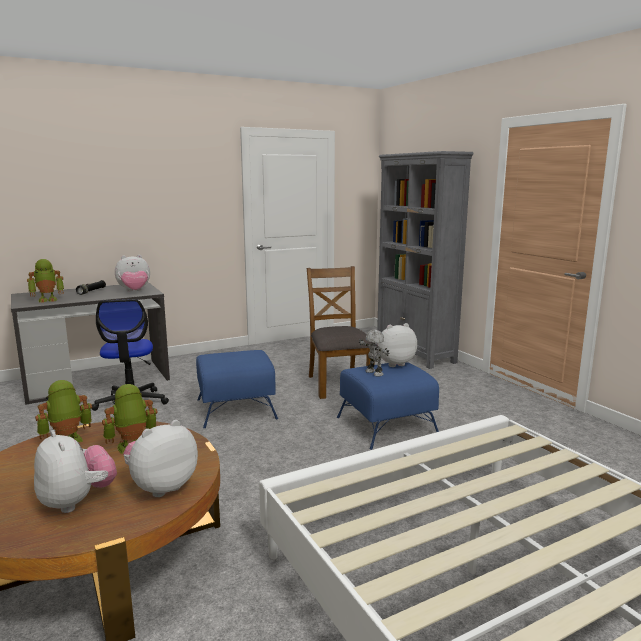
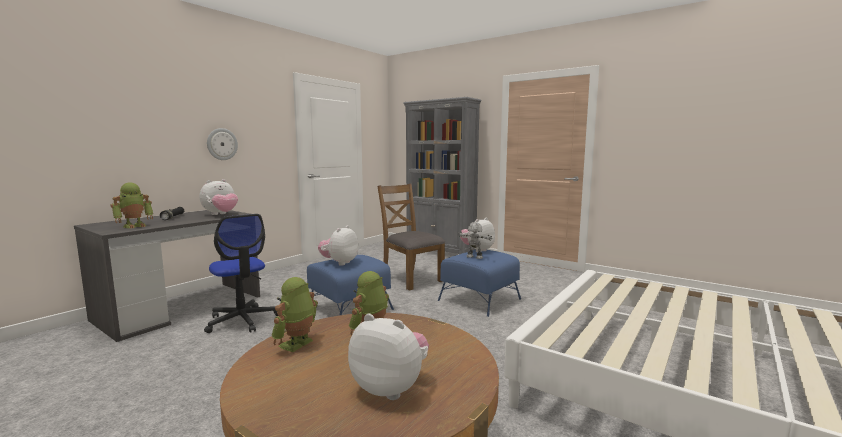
camera: 25 degrees left, 5 degrees down
plush toy [123,420,198,497] -> plush toy moved to [318,225,358,266]
none -> wall clock [207,128,238,160]

